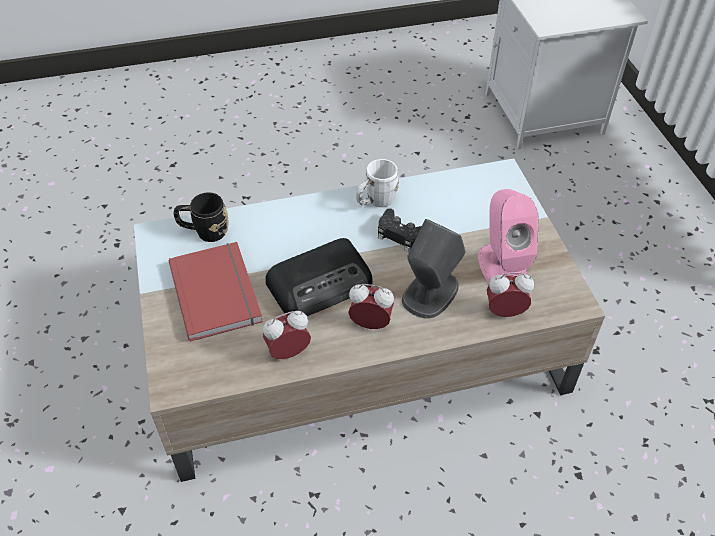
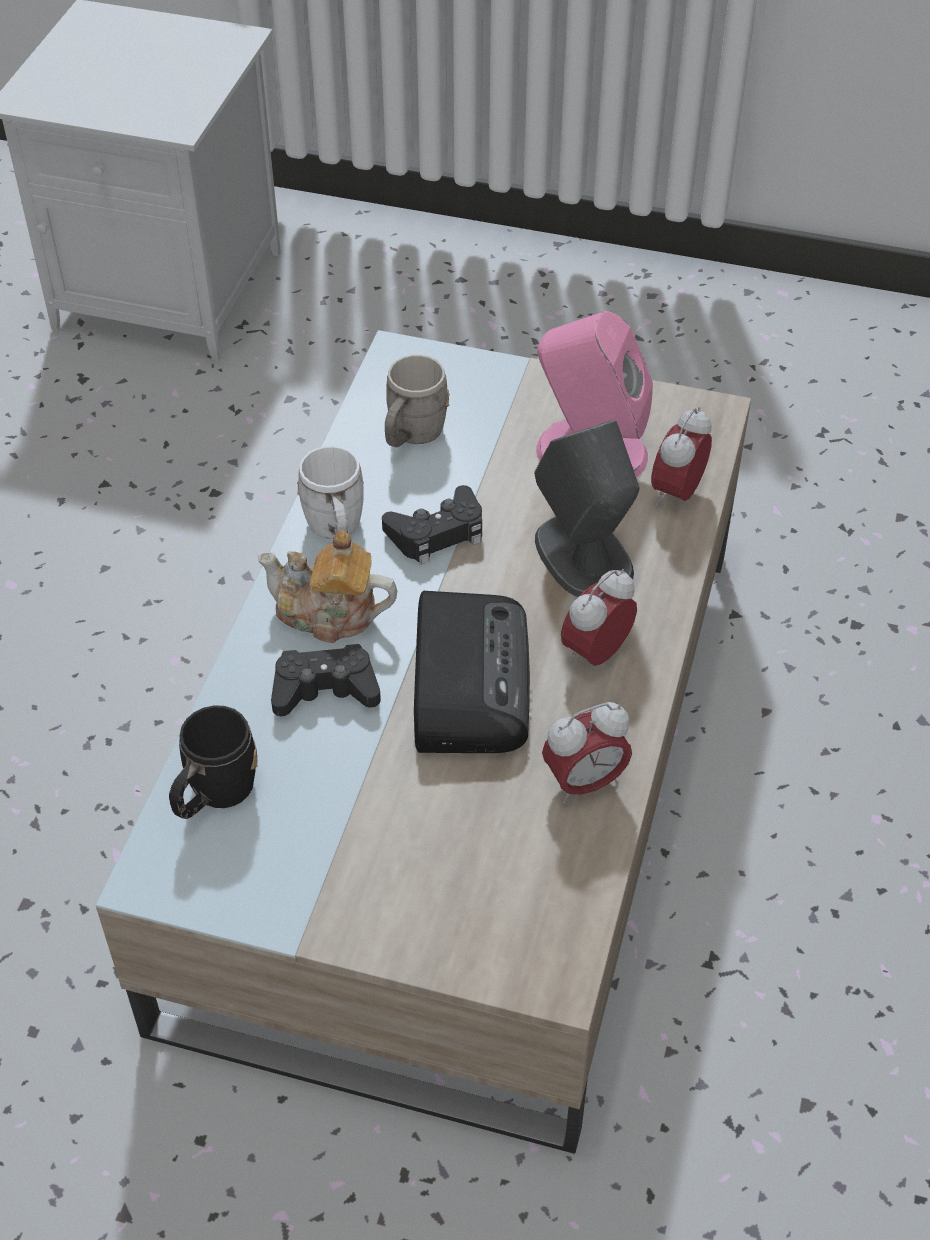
camera: 60 degrees left, 0 degrees up
red book [169,242,263,342] -> none
alarm clock [263,311,311,359] -> alarm clock turned 120 degrees counterclockwise [542,702,632,803]
none -> teapot [257,530,397,643]
none -> black game controller [271,644,381,716]
none -> grey mug [385,355,450,447]

